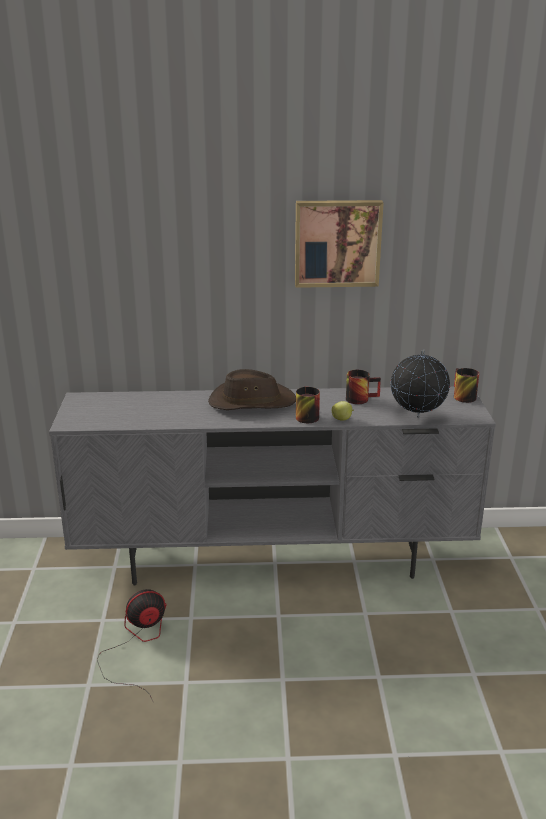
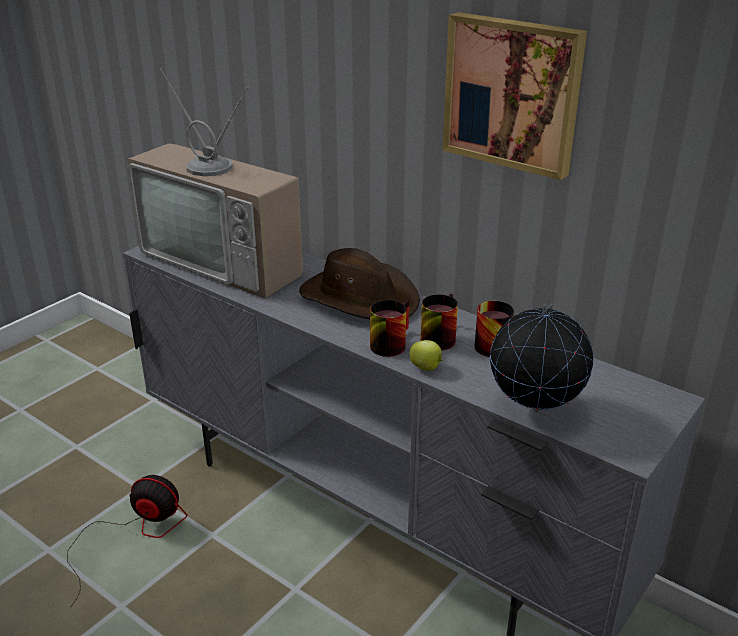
camera: 40 degrees right, 5 degrees up
mug [454,368,479,403] -> mug moved to [421,294,458,350]
none -> television [127,68,303,298]

